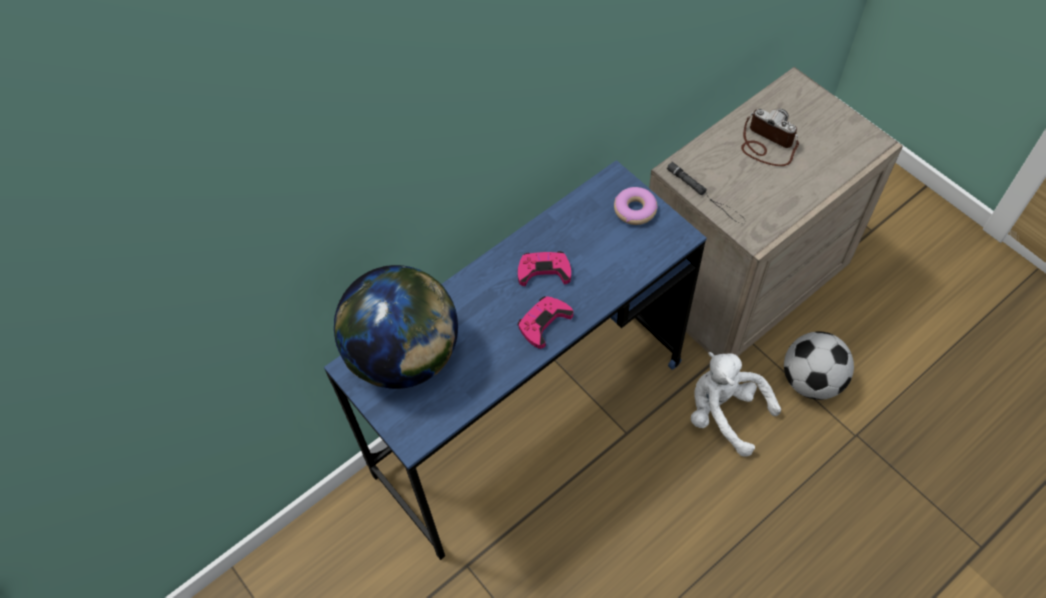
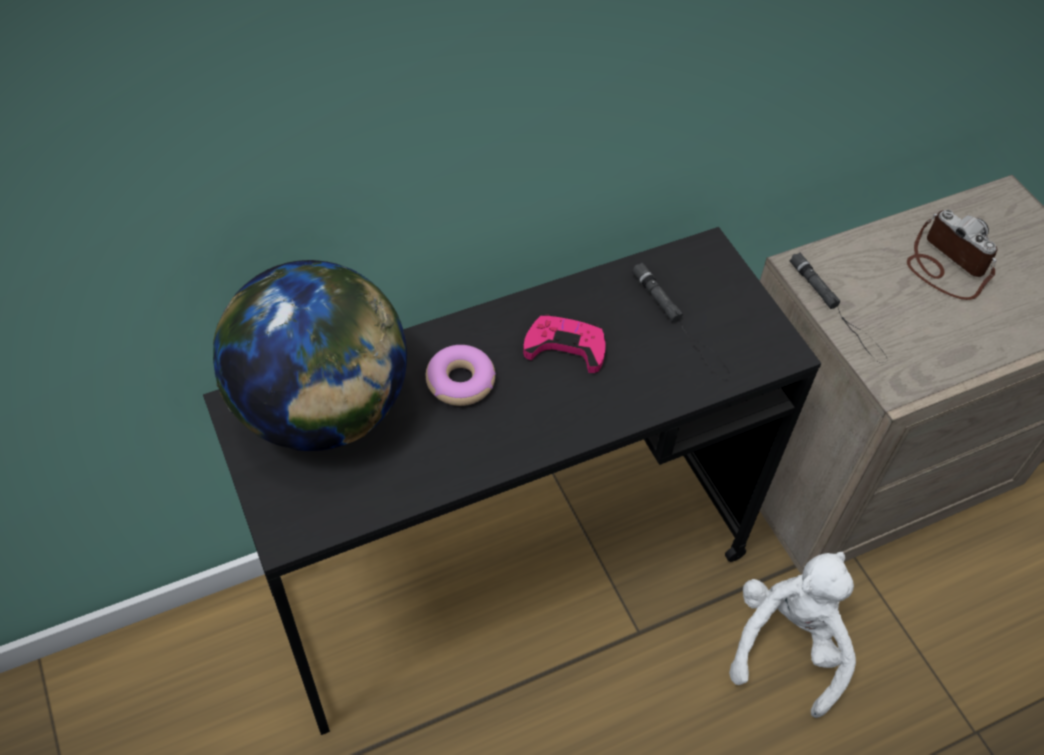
camera: 10 degrees right, 5 degrees down
blue desk [324,160,707,560] -> black desk [203,227,821,735]
pink game controller [518,296,573,349] -> none
donut [614,187,658,225] -> donut moved to [426,345,496,406]
white plush toy [691,352,781,457] -> white plush toy turned 60 degrees clockwise [729,552,856,718]
football [784,331,854,400] -> none
none -> black flashlight [632,263,730,380]

